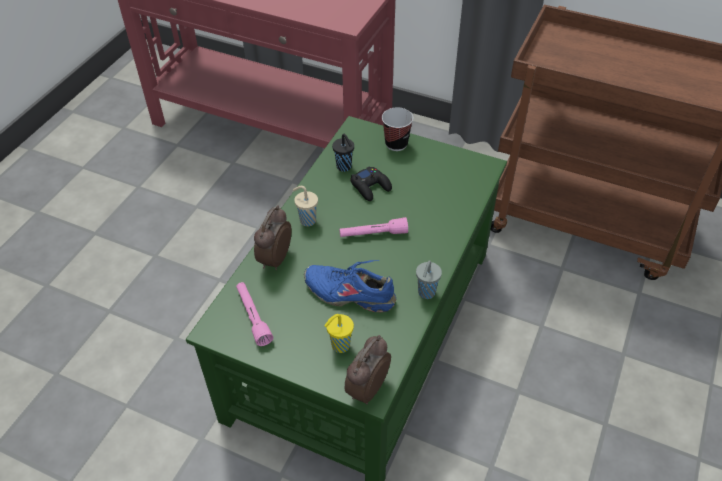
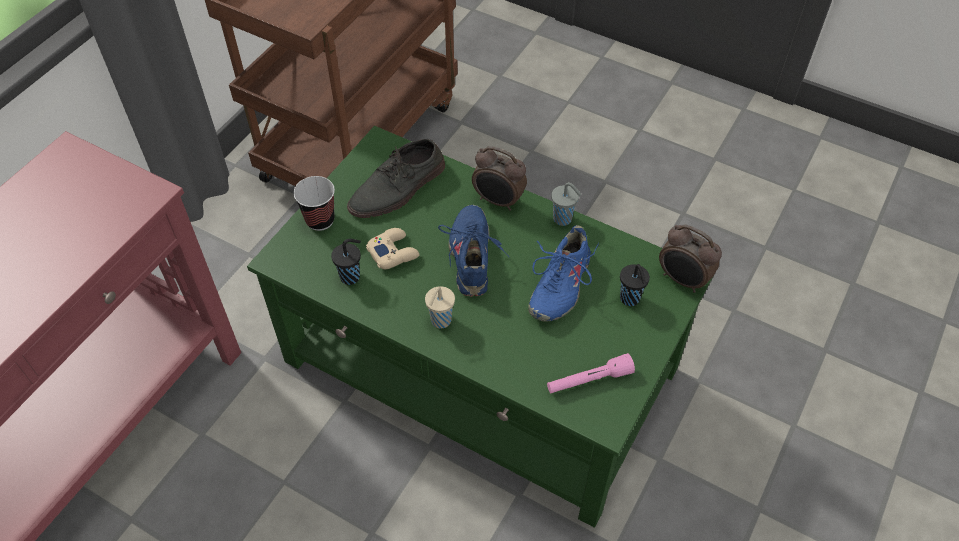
camera: 85 degrees left, 5 degrees up
alarm clock [254,205,292,270] -> alarm clock moved to [472,146,527,211]
yellow cup [324,314,354,353] -> black cup [620,264,650,306]
pink flashlight [340,217,408,237] -> blue shoe [438,205,510,297]
black game controller [350,166,392,201] -> beige game controller [366,228,419,269]
none -> grey shoe [347,139,445,218]

